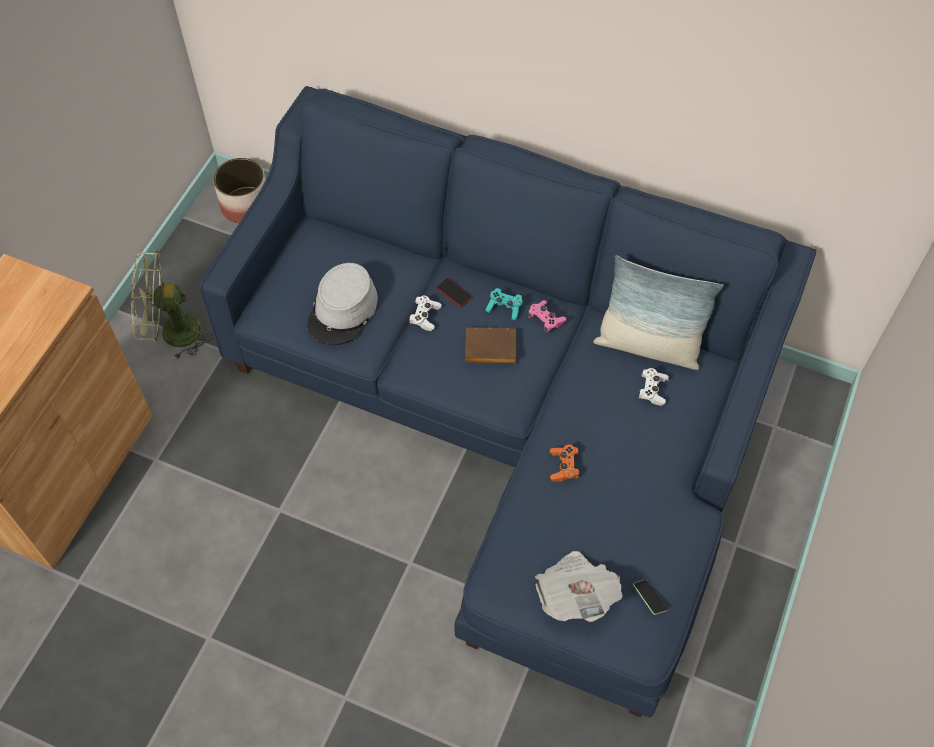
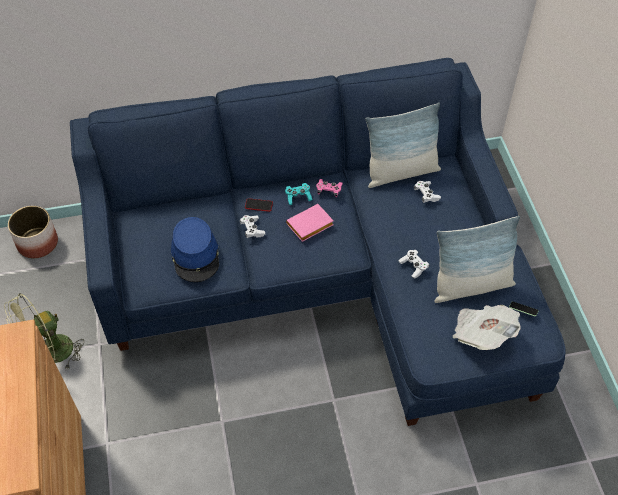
camera: 35 degrees left, 5 degrees down
grey hat [307,263,378,345] -> blue hat [171,217,219,282]
brown book [465,327,516,364] -> pink book [286,204,334,242]
orange game controller [550,444,580,482] -> white game controller [399,250,430,279]
none -> pillow [434,216,520,303]

